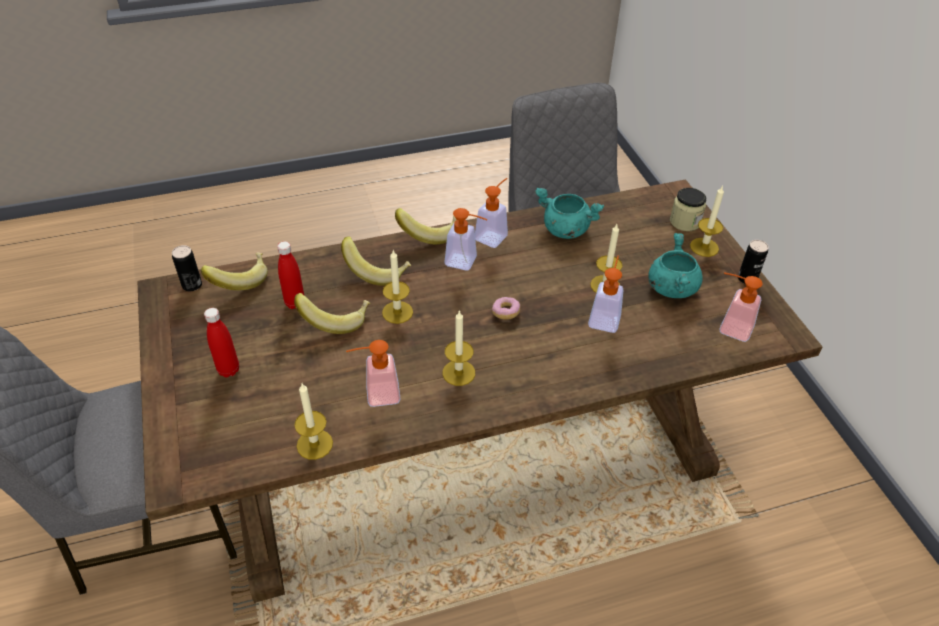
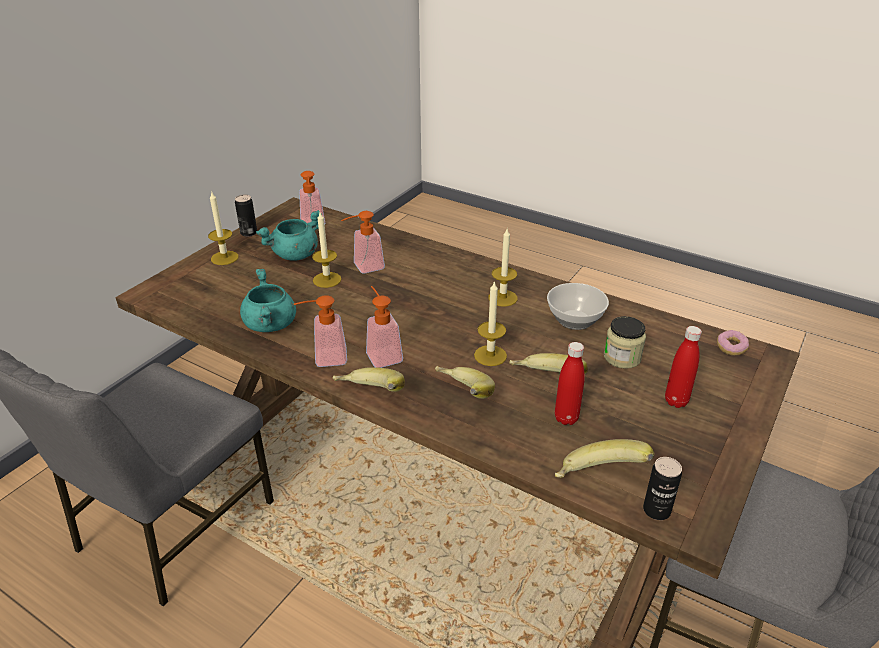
camera: 130 degrees left, 10 degrees down
candle [294,384,333,460] -> none
soap dispenser [346,340,401,407] -> bowl [547,283,609,330]
donut [492,297,520,320] -> donut moved to [717,330,749,356]
jar [670,188,706,231] -> jar moved to [604,316,646,369]

